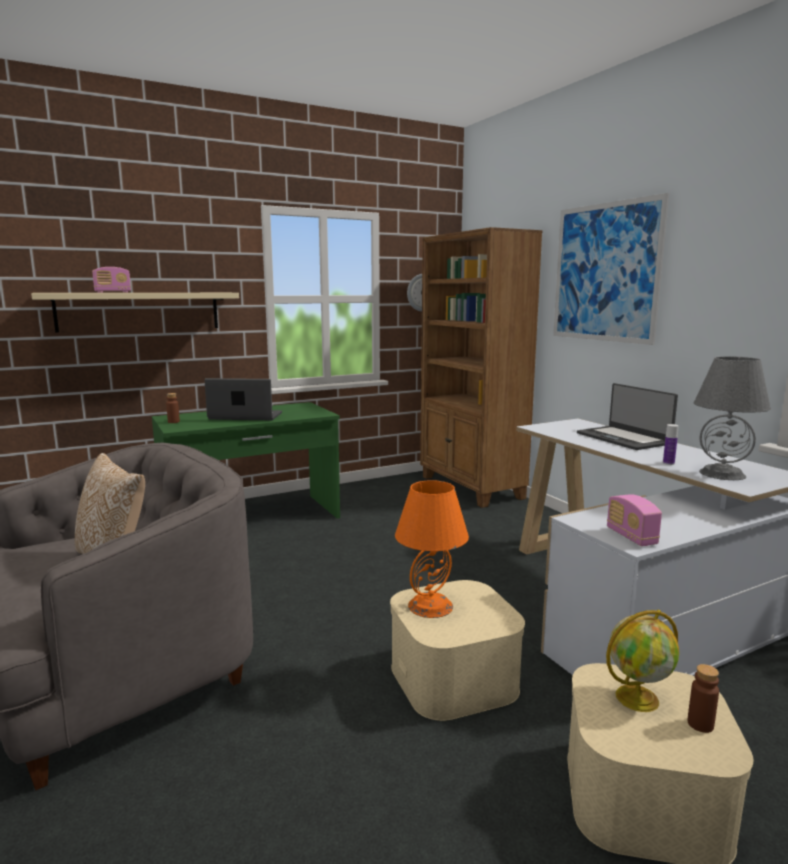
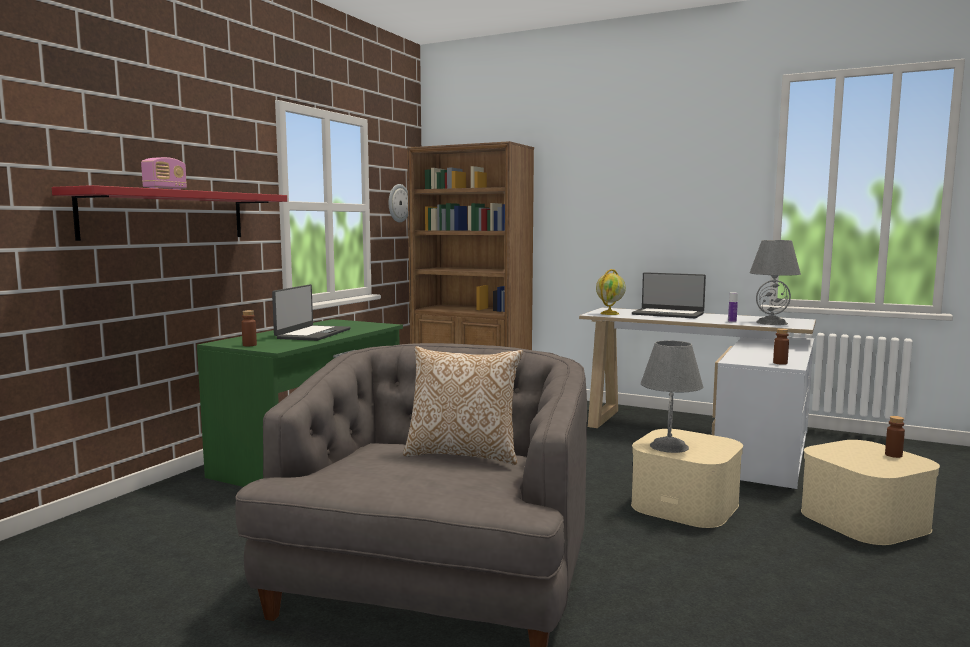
camera: 35 degrees left, 5 degrees down
beige shelf [31,293,239,332] -> red shelf [52,185,287,241]
laptop [204,378,282,420] -> laptop turned 135 degrees clockwise [272,284,351,341]
orange table lamp [395,480,469,618] -> grey table lamp [641,340,703,453]
picture [553,193,669,345] -> none
globe [606,610,679,712] -> globe moved to [596,269,626,315]
radio [607,494,662,546] -> brown bottle [773,328,789,365]

